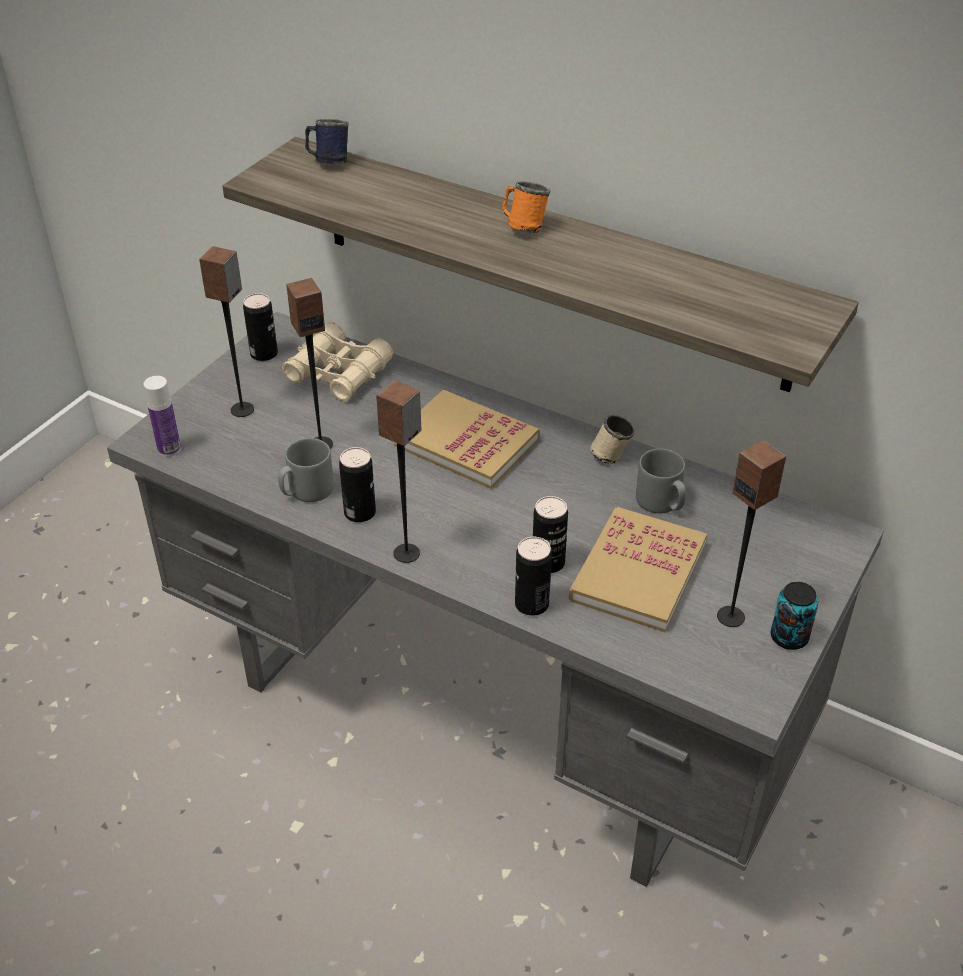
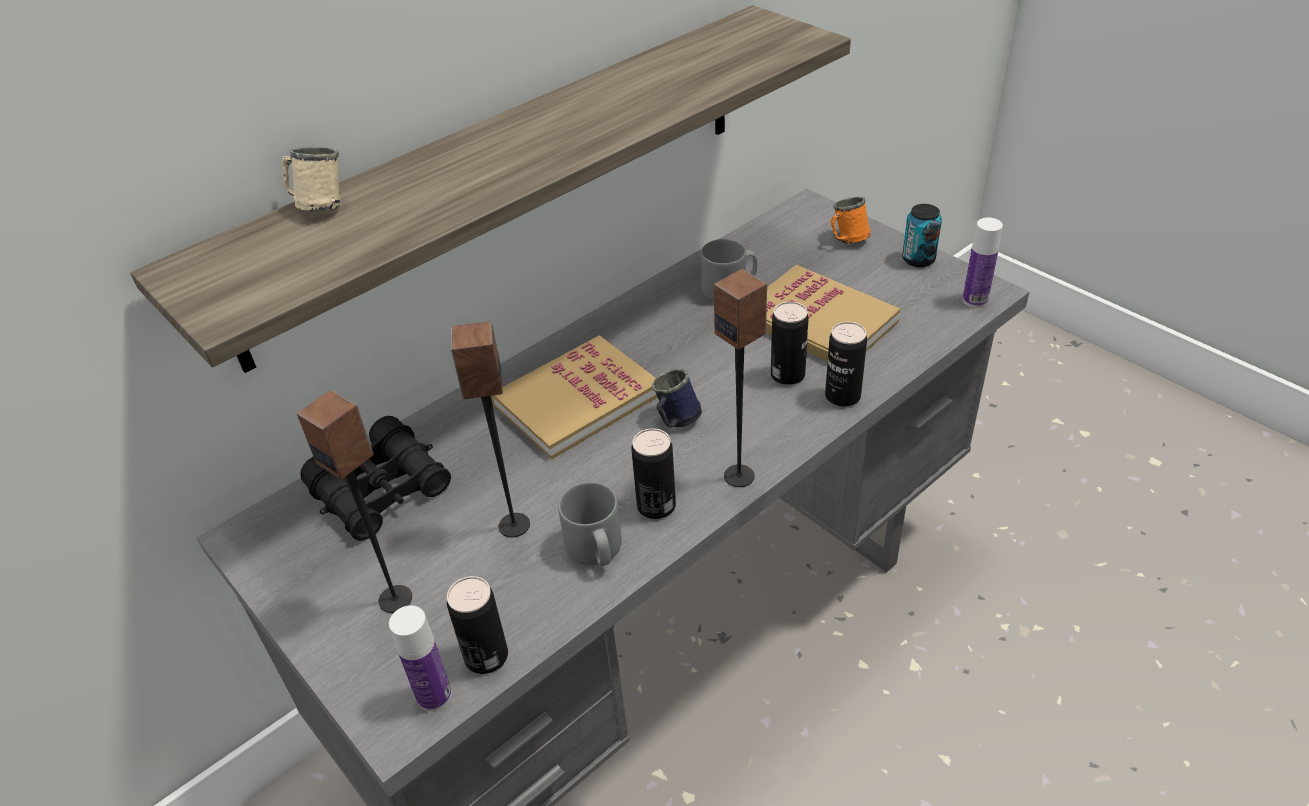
camera: 70 degrees left, 0 degrees up
can [243,293,278,361] -> can moved to [447,576,508,674]
beige binoculars [282,322,393,401] -> black binoculars [300,416,451,541]
blue mug [305,119,349,163] -> blue mug moved to [652,369,702,427]
orange mug [502,181,550,233] -> orange mug moved to [830,197,870,244]
beige mug [590,415,634,464] -> beige mug moved to [282,147,340,211]
speaker [717,440,786,627] -> none
none -> bottle [963,217,1003,308]

